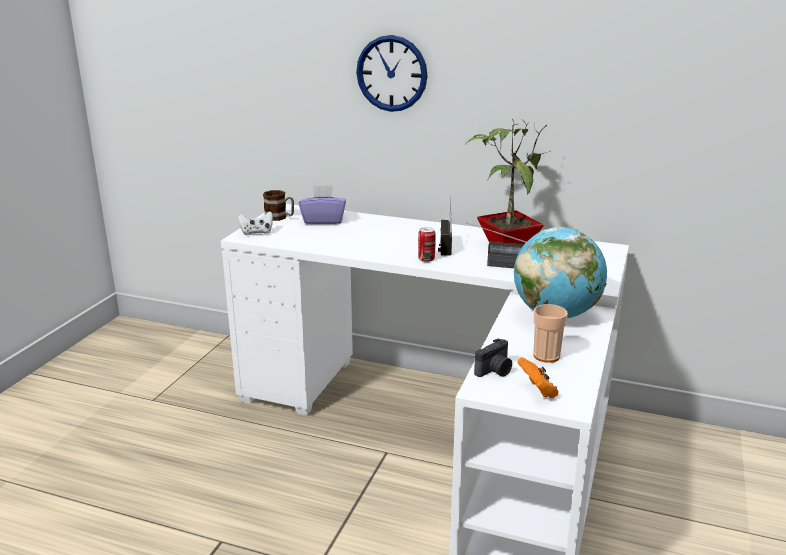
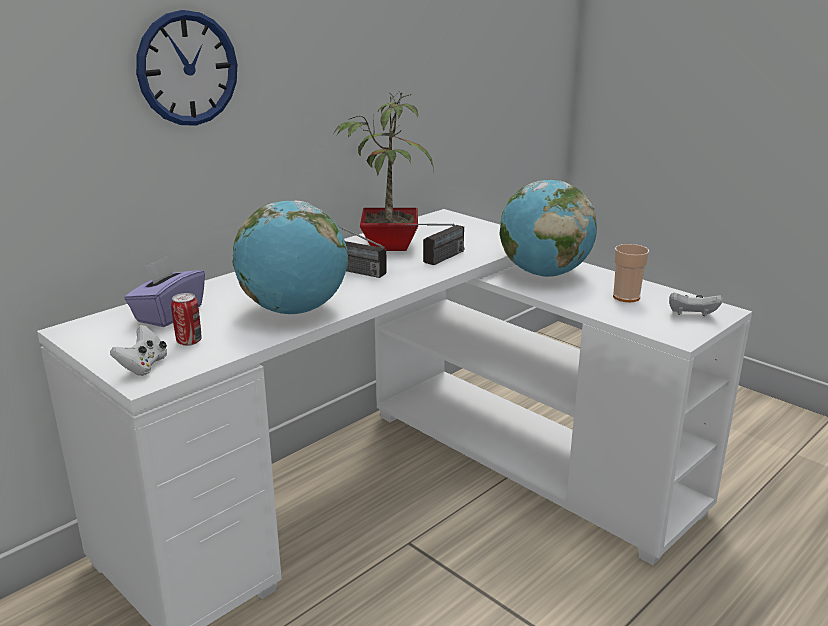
camera: 65 degrees left, 0 degrees up
mug [263,190,294,221] -> none
can [418,227,436,262] -> can moved to [171,293,201,346]
camera [474,338,512,377] -> none
orange game controller [517,357,559,398] -> white game controller [669,293,723,316]
none -> globe [233,201,348,314]

